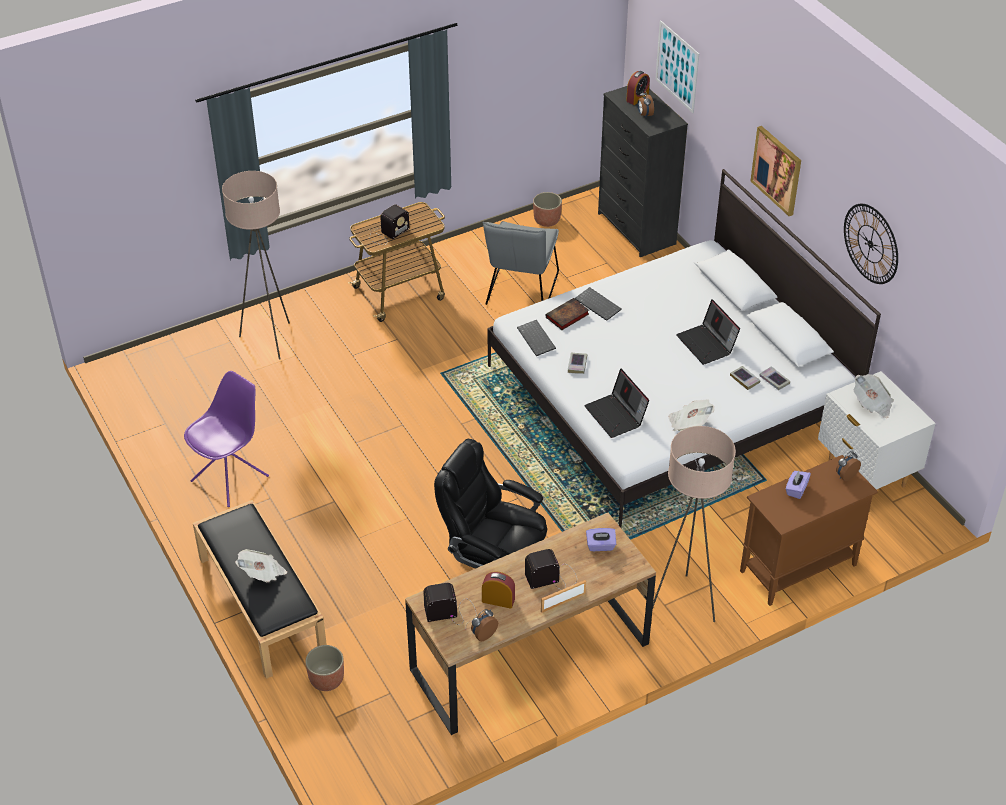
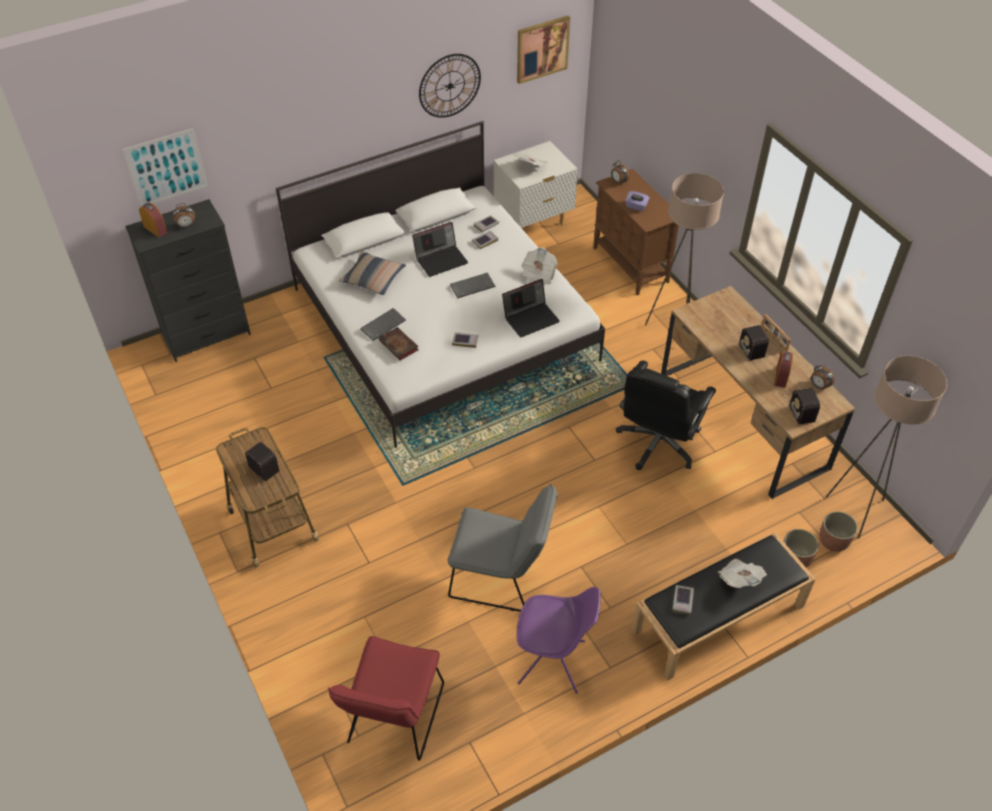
camera: 90 degrees left, 5 degrees up
purple chair [184,371,269,507] -> purple chair turned 150 degrees clockwise [517,587,601,694]
beige floor lamp [222,171,290,360] -> beige floor lamp moved to [826,356,947,539]
grey chair [482,221,559,305] -> grey chair moved to [447,484,557,612]
keyboard [517,320,556,356] -> keyboard moved to [450,273,495,298]
planter [533,192,562,227] -> planter moved to [820,511,858,552]
purple tissue box [586,528,616,551] -> none
picture [750,126,801,216] -> picture moved to [517,16,570,84]
none -> red chair [328,636,444,761]
none -> pillow [339,251,406,295]
none -> book [672,585,694,615]

